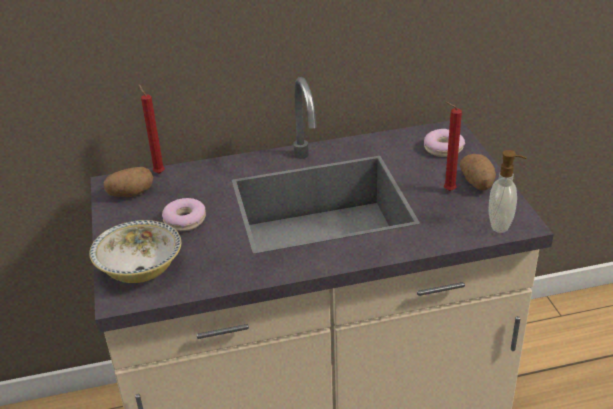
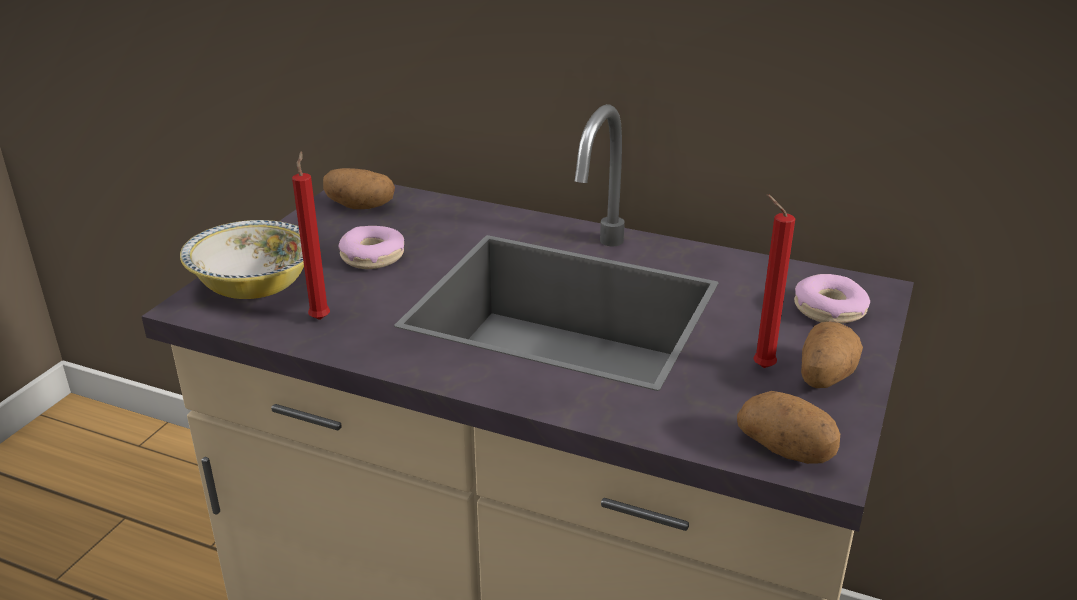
camera: 35 degrees right, 5 degrees down
red candle [138,84,165,174] -> red candle moved to [292,152,330,320]
soap dispenser [489,150,526,233] -> potato [737,391,840,464]

